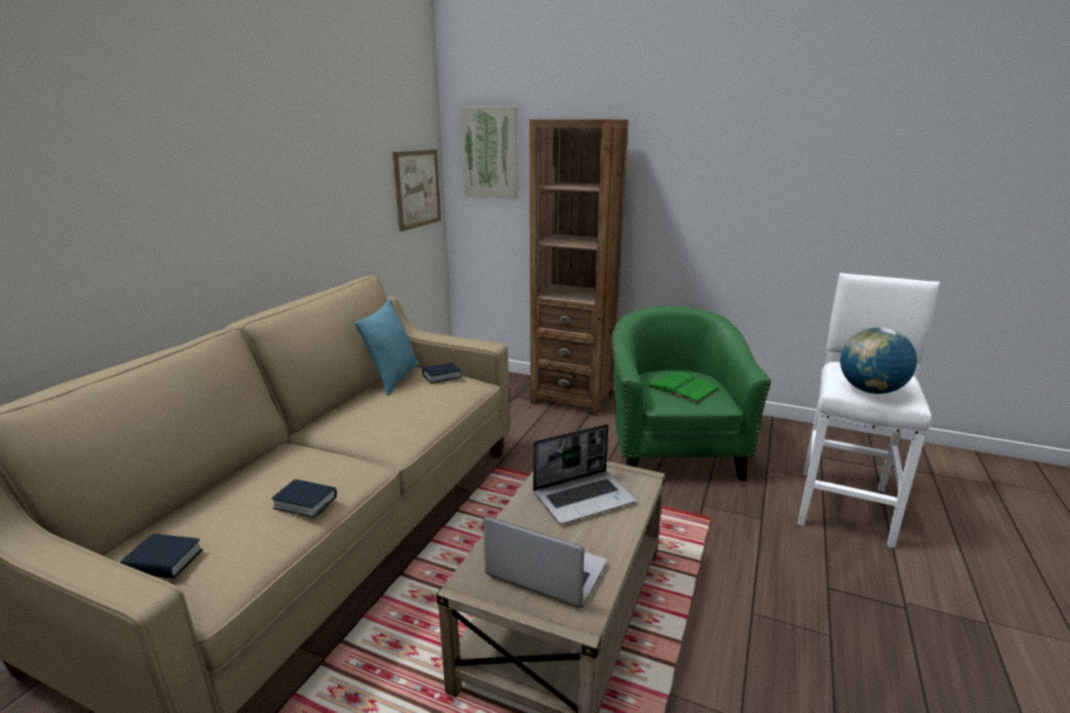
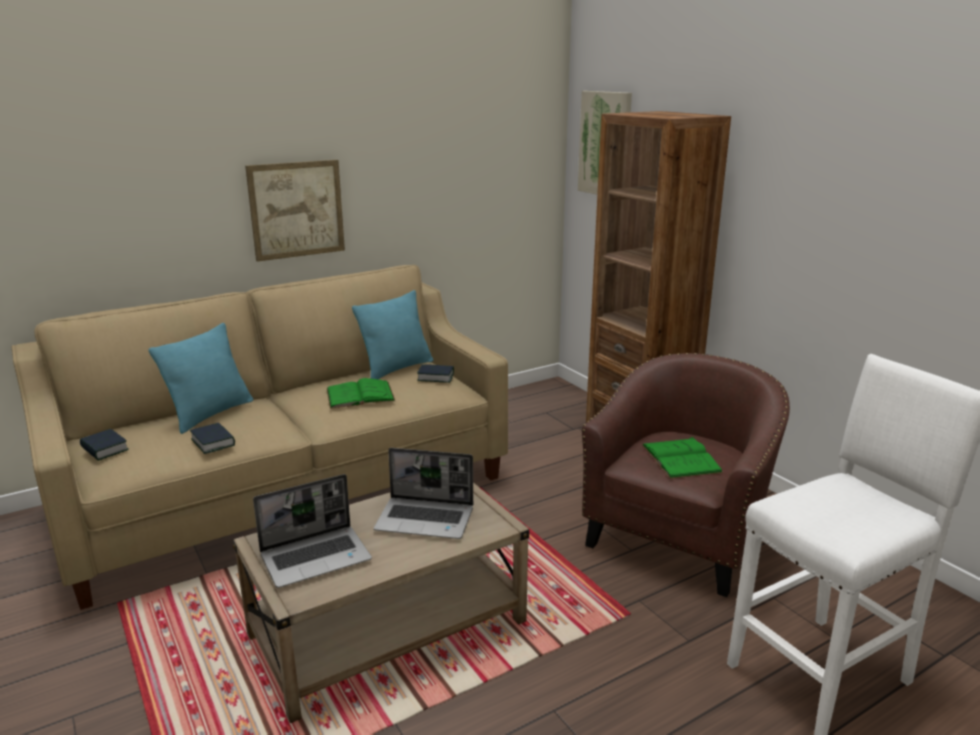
camera: 35 degrees right, 0 degrees up
picture [393,149,441,231] -> picture moved to [245,160,345,262]
laptop [483,516,607,608] -> laptop turned 90 degrees clockwise [253,474,372,588]
green armchair [612,306,771,481] -> brown armchair [582,353,790,597]
globe [840,327,917,394] -> none
none -> turquoise pillow [149,323,253,434]
none -> green book [327,378,395,409]

